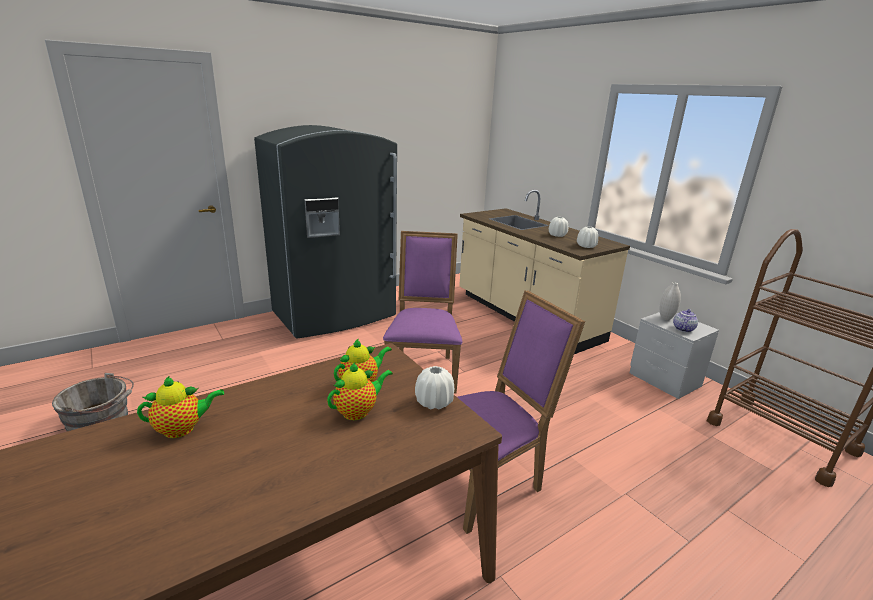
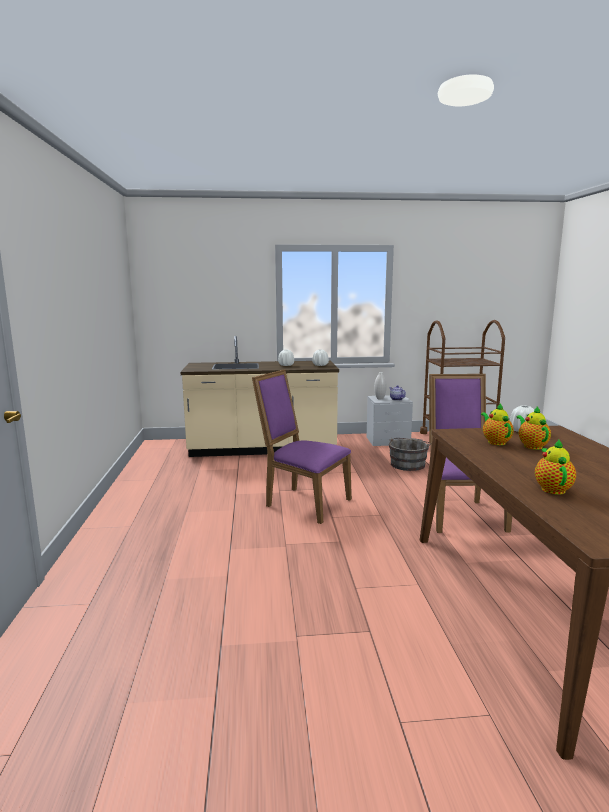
camera: 60 degrees left, 10 degrees down
grey bucket [52,373,134,431] -> grey bucket moved to [389,438,430,471]
grey fridge [254,125,397,338] -> none

